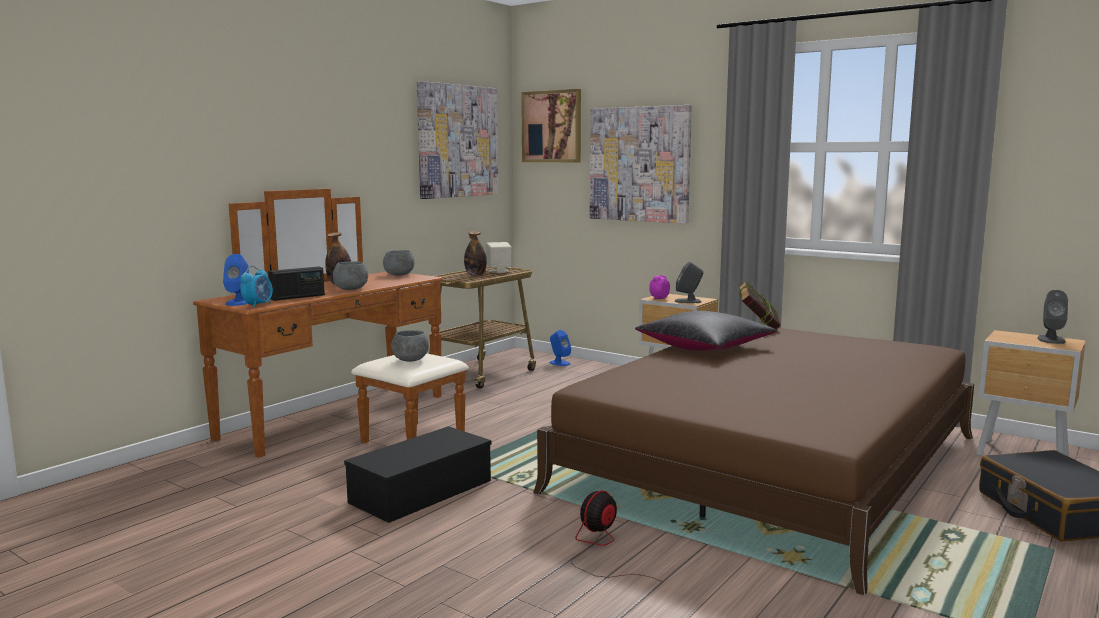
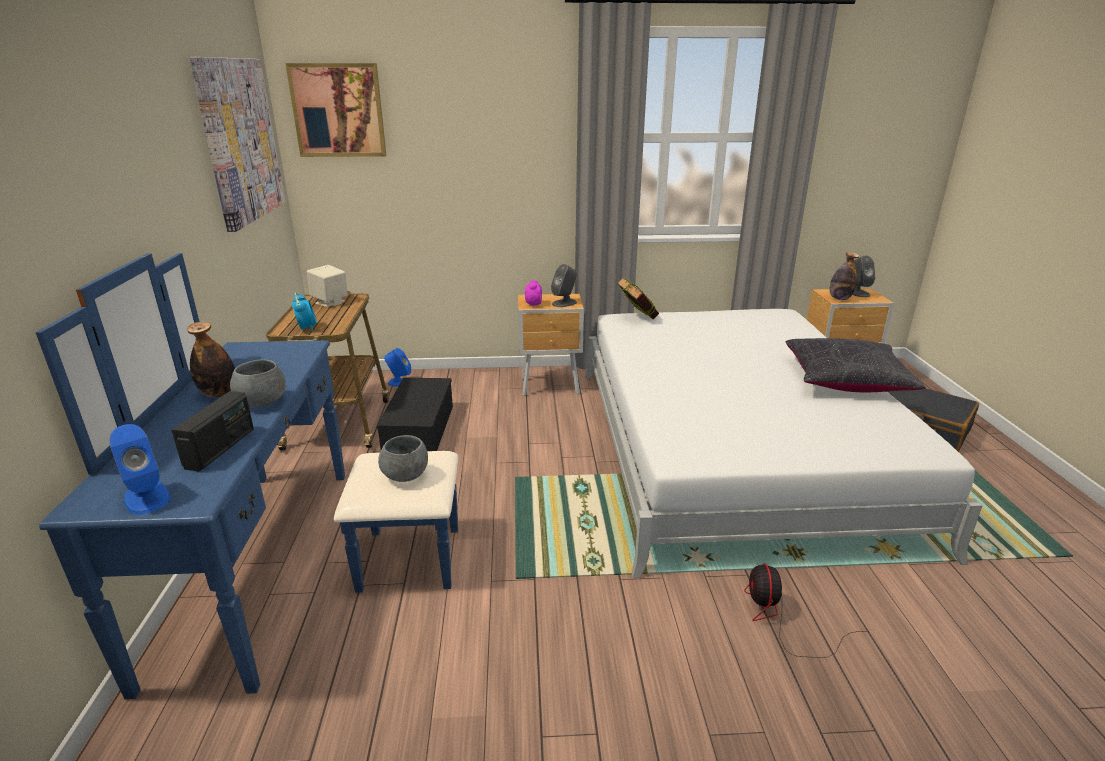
camera: 40 degrees left, 15 degrees up
brown dresser [193,188,469,458] -> blue dresser [35,253,458,700]
alarm clock [240,266,273,308] -> alarm clock moved to [292,293,317,332]
black storage box [344,426,492,523] -> black storage box moved to [377,378,453,451]
grey bowl [383,250,414,275] -> none
bottle [464,231,487,276] -> bottle moved to [830,252,860,300]
brown bed [533,328,974,596] -> white bed [585,309,982,578]
picture [590,105,692,224] -> none
black pillow [635,311,776,351] -> black pillow moved to [786,338,926,392]

